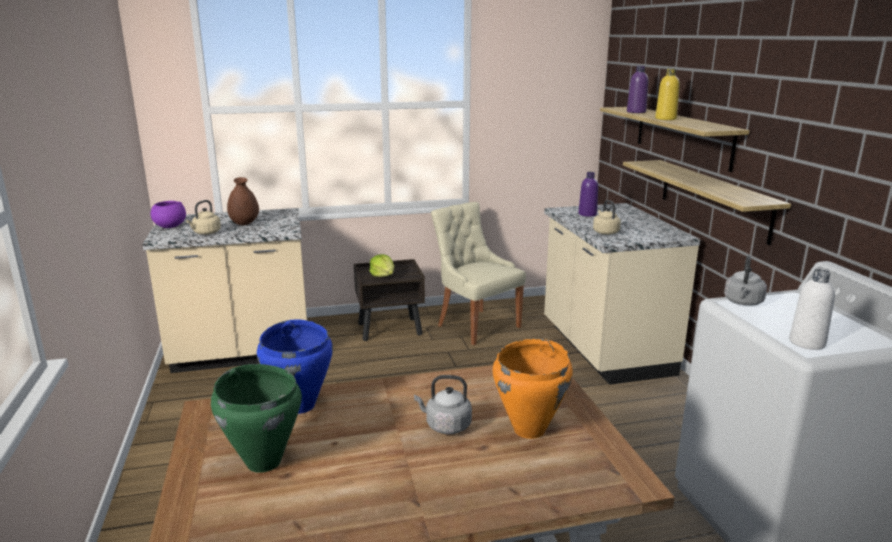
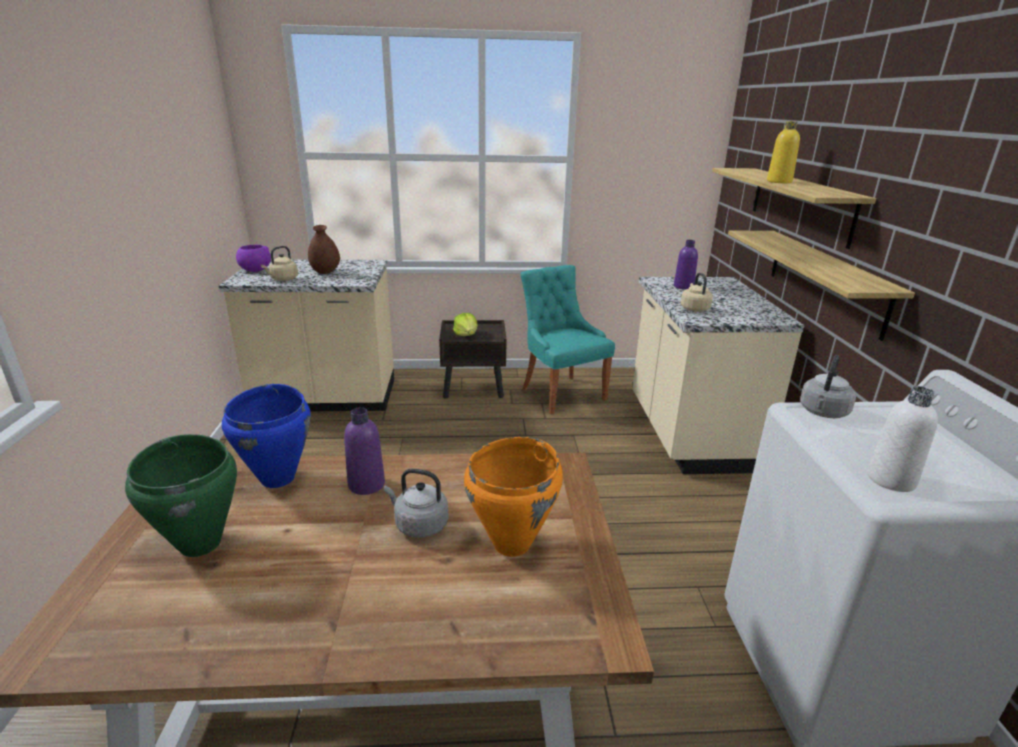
camera: 10 degrees right, 5 degrees up
beige chair [431,202,526,346] -> turquoise chair [520,265,615,415]
purple bottle [627,66,648,113] -> purple bottle moved to [344,407,385,495]

